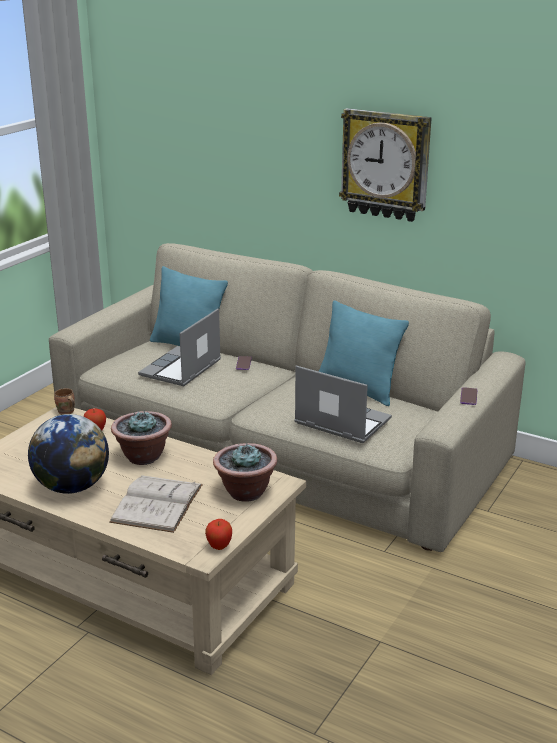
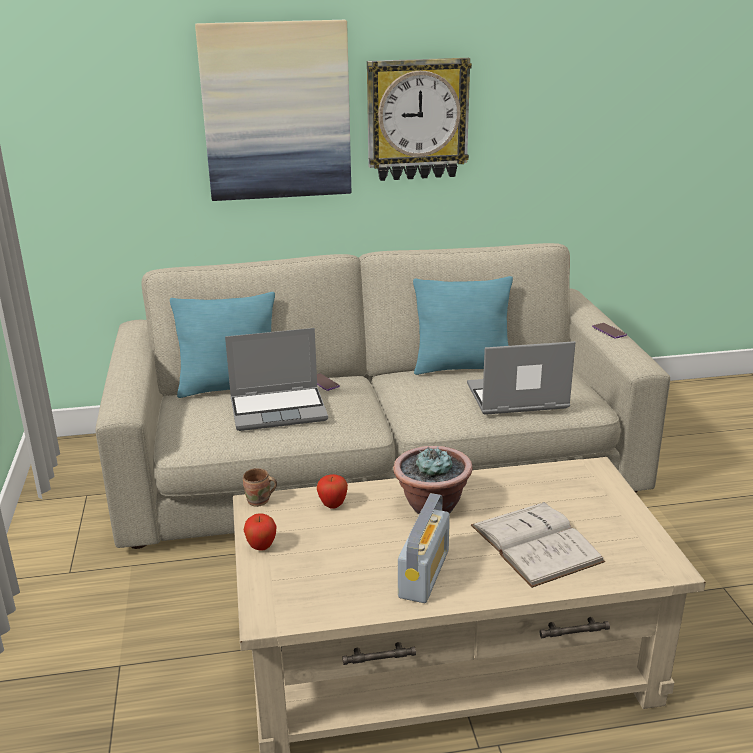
camera: 40 degrees left, 0 degrees up
globe [28,414,109,494] -> radio [398,493,450,603]
laptop [138,308,221,386] -> laptop turned 90 degrees counterclockwise [225,328,328,431]
apple [205,519,232,550] -> apple moved to [244,513,277,550]
potted plant [213,443,277,502] -> none
none -> picture [195,20,351,201]

